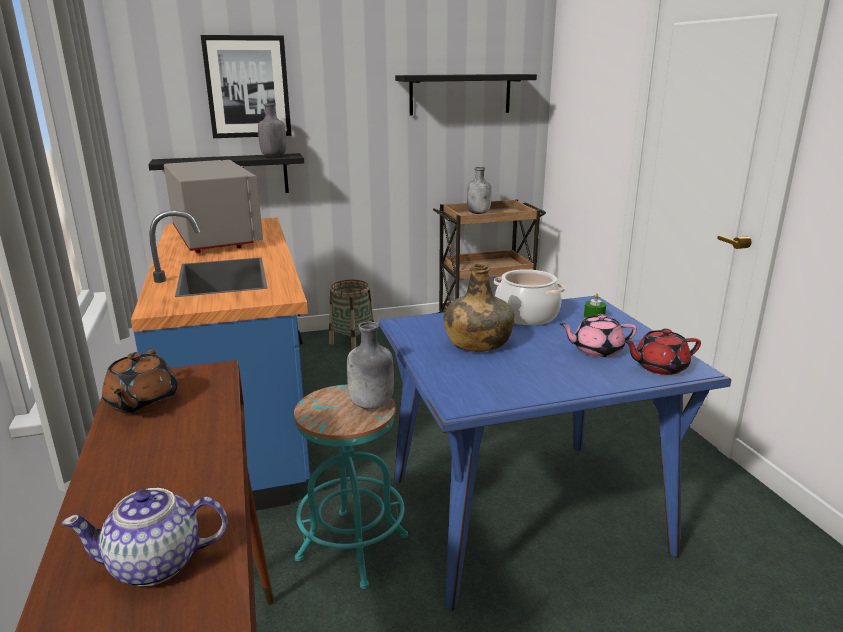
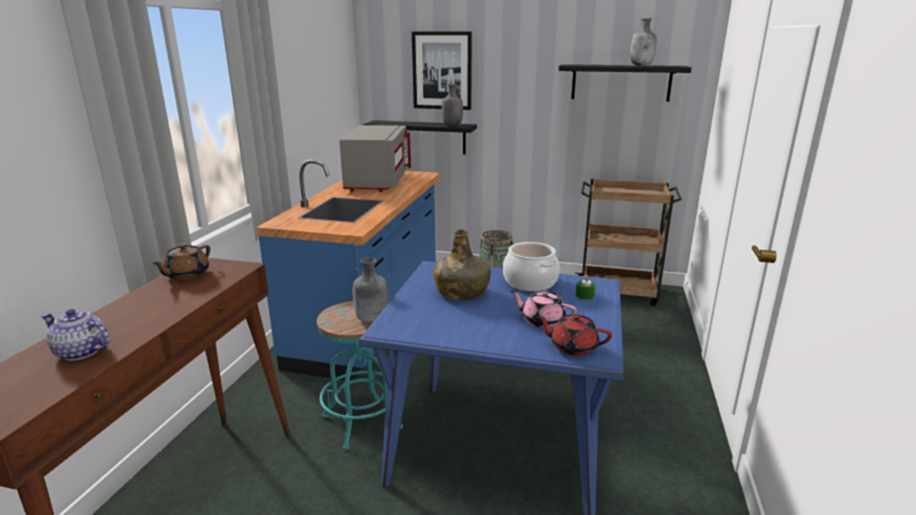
camera: 30 degrees right, 0 degrees up
grey bottle [467,167,492,214] -> grey bottle moved to [630,18,656,66]

